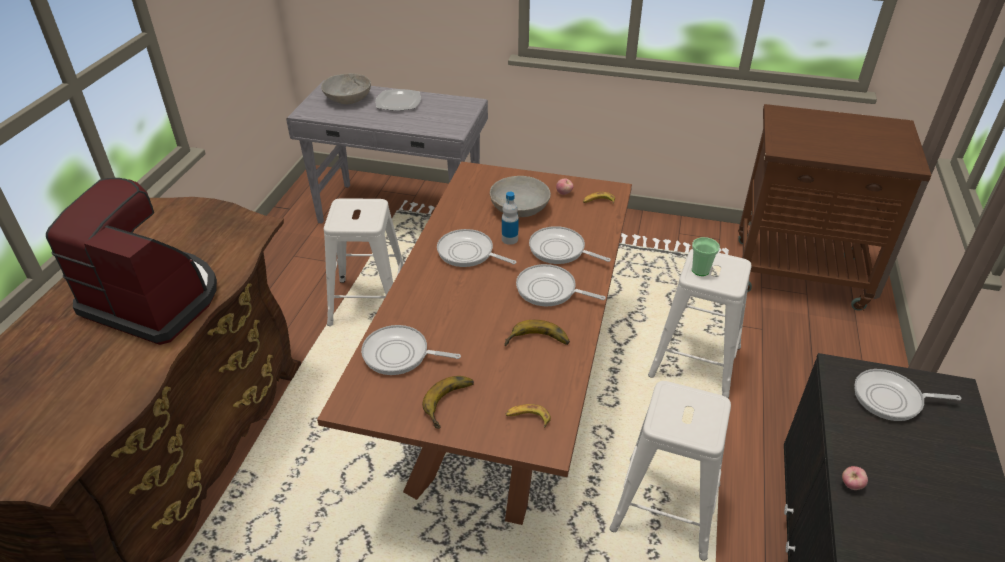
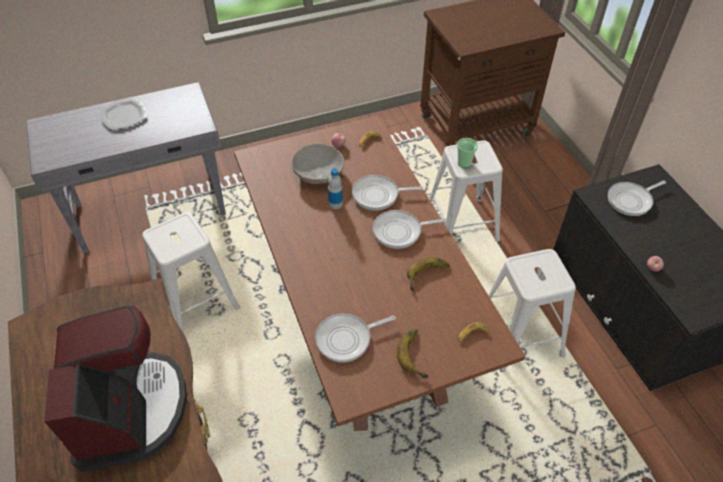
camera: 35 degrees left, 10 degrees up
coffee machine [46,178,217,345] -> coffee machine turned 90 degrees clockwise [44,306,187,472]
grey bowl [321,73,371,104] -> none
frying pan [437,229,516,267] -> none

